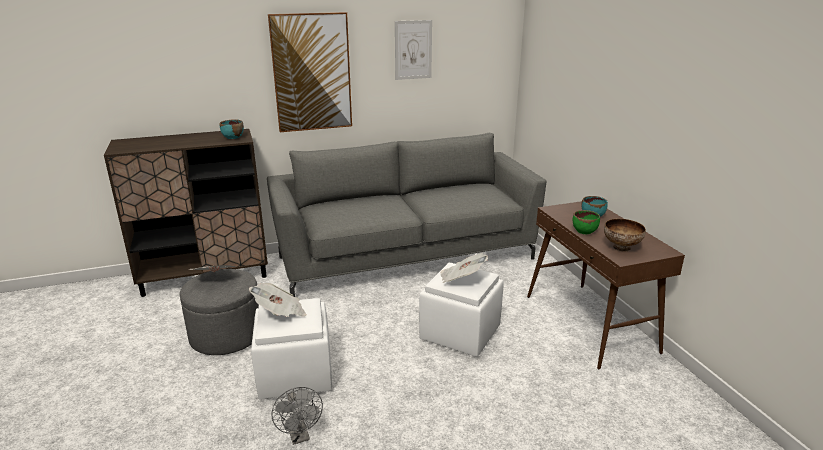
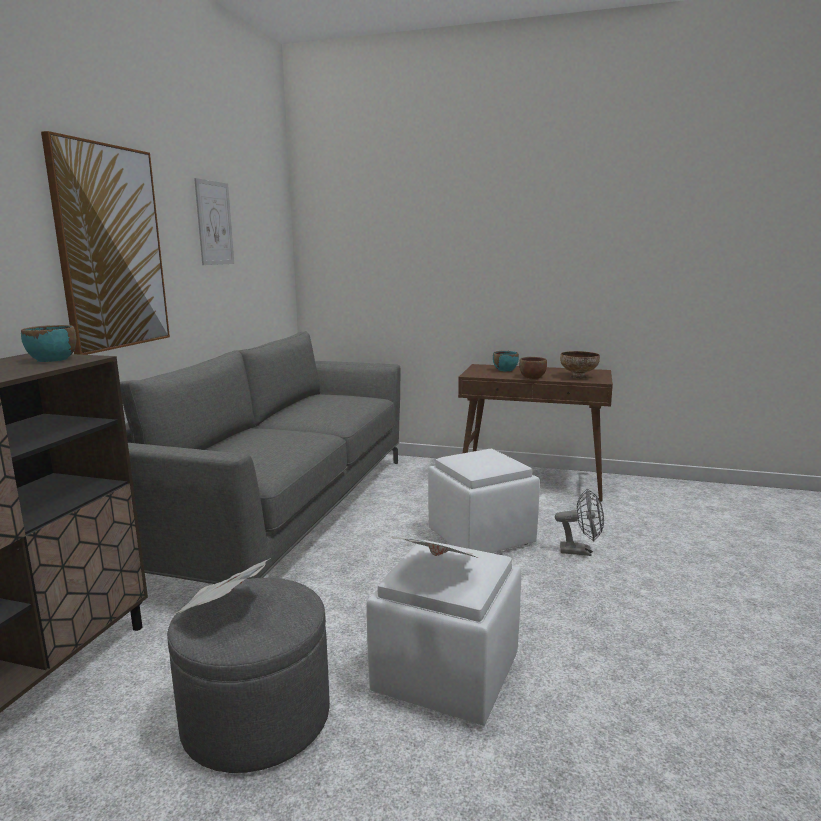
camera: 55 degrees left, 10 degrees down
grey fan [272,387,323,445] -> grey fan moved to [555,489,604,556]
newspaper [440,253,488,283] -> none
green bowl [573,210,600,234] -> brown bowl [519,357,547,379]

